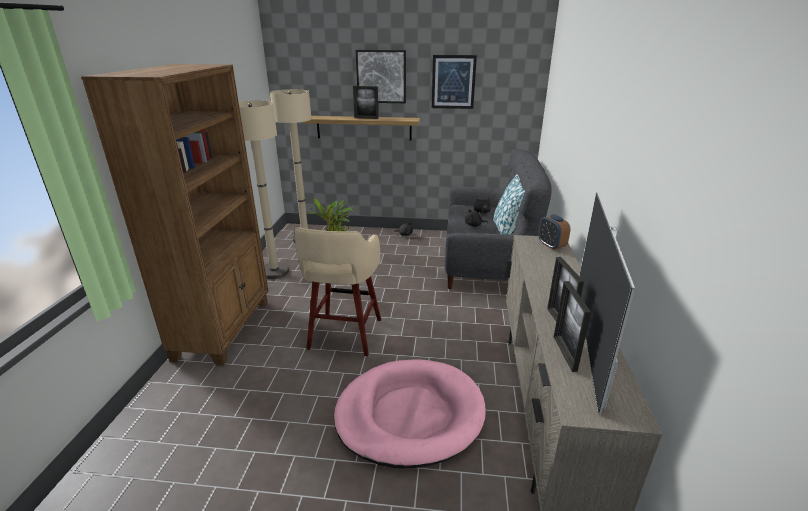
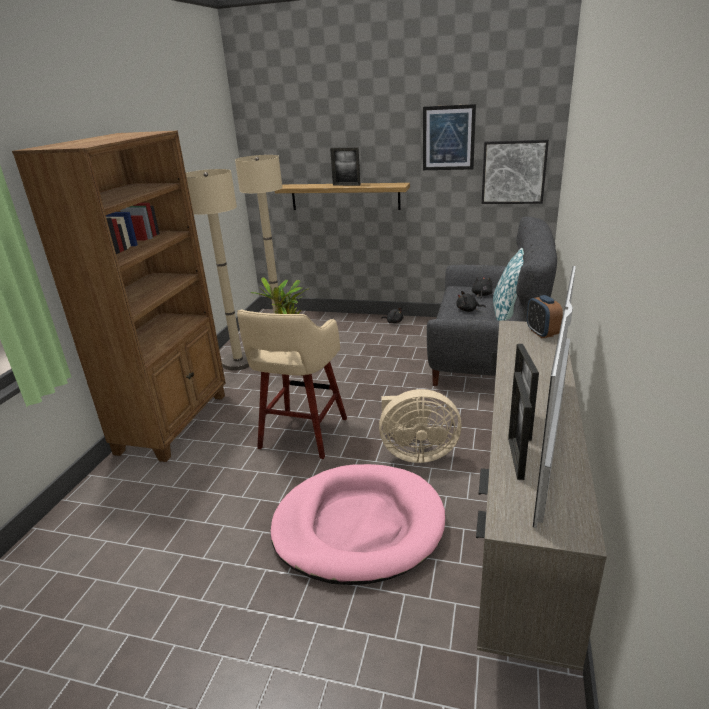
camera: 10 degrees right, 0 degrees up
picture [356,50,406,103] -> picture moved to [482,140,549,204]
none -> beige fan [379,389,462,463]

